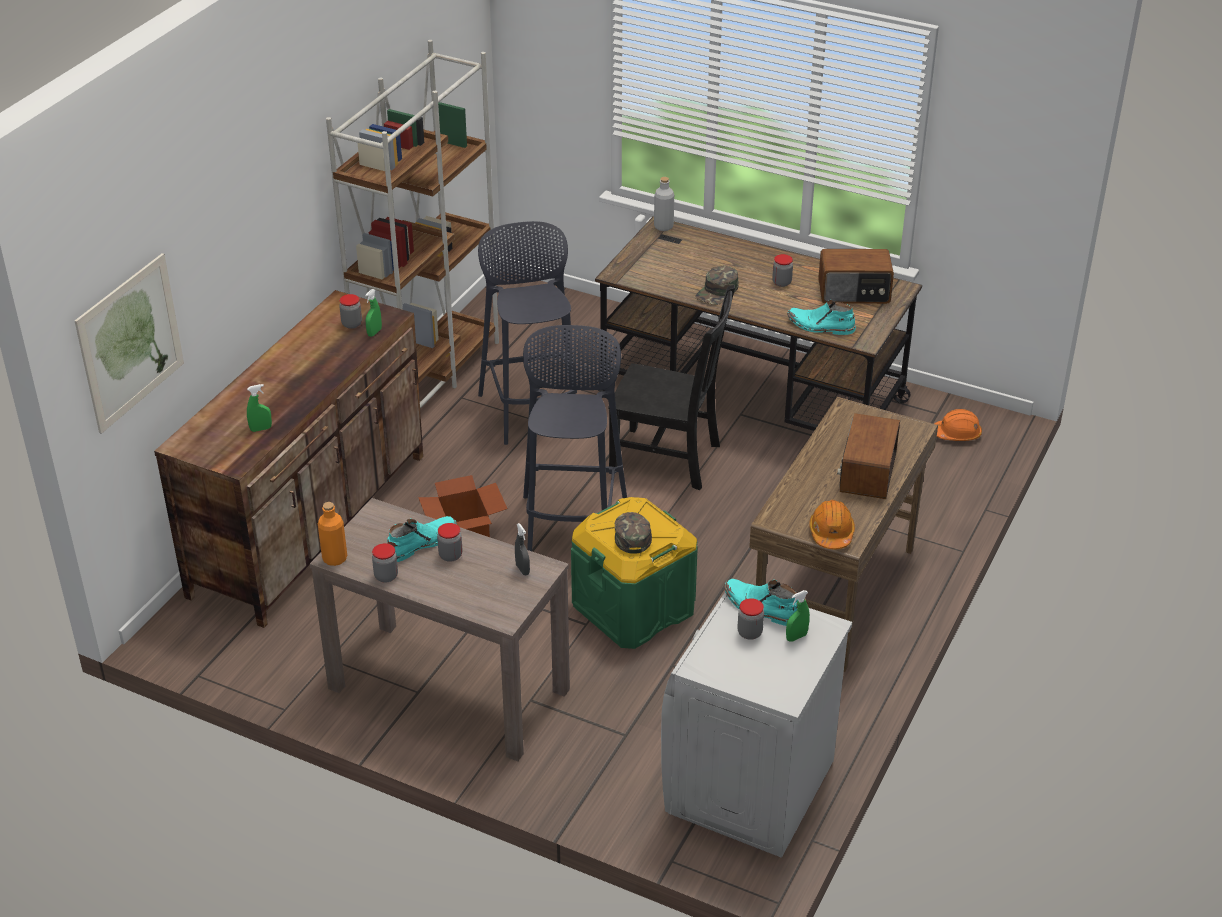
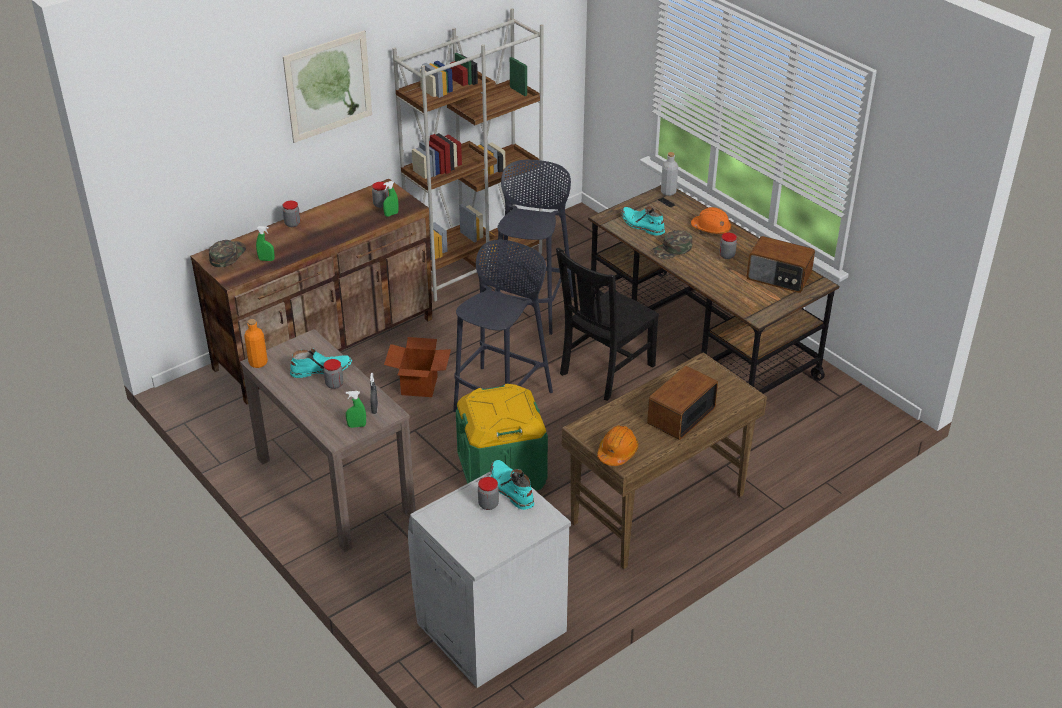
camera: 25 degrees right, 0 degrees up
picture [75,253,184,434] -> picture moved to [283,30,372,143]
jar [372,543,398,583] -> jar moved to [283,201,300,227]
black chair [608,285,735,490] -> black chair turned 90 degrees clockwise [556,248,659,401]
green cap [615,512,652,554] -> green cap moved to [209,240,246,267]
green spray bottle [786,590,810,642] -> green spray bottle moved to [346,391,366,428]
turquoise boot [787,300,856,335] -> turquoise boot moved to [621,206,665,235]
orange hard hat [934,409,982,441] -> orange hard hat moved to [691,207,731,234]

